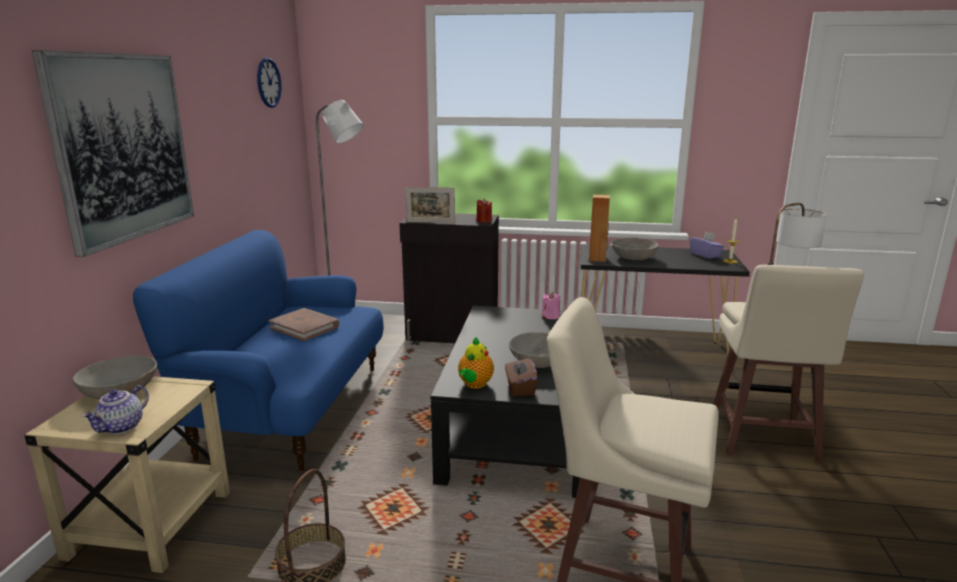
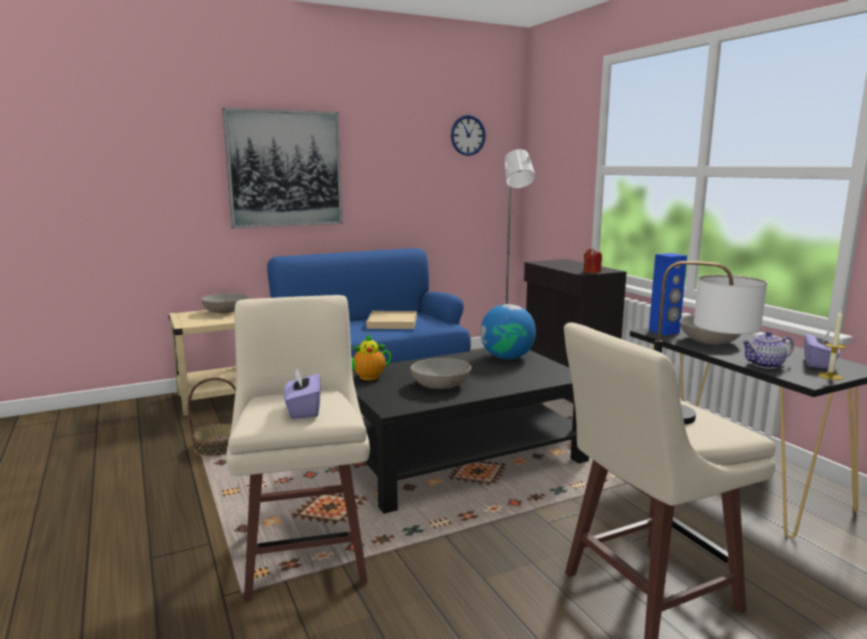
camera: 55 degrees right, 5 degrees down
teapot [82,385,149,434] -> teapot moved to [741,331,794,369]
brown book [269,308,339,341] -> beige tray [366,311,417,329]
picture frame [405,187,455,223] -> none
brown tissue box [505,356,538,396] -> none
pink candle [542,292,561,319] -> none
brown speaker [589,195,610,262] -> blue speaker [649,253,687,335]
none -> purple tissue box [284,368,321,419]
none -> globe [480,304,536,359]

